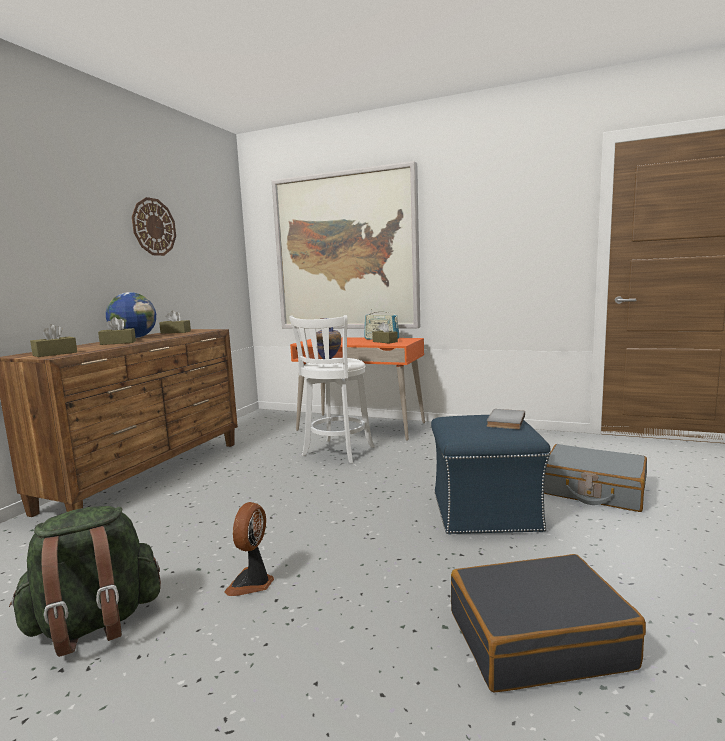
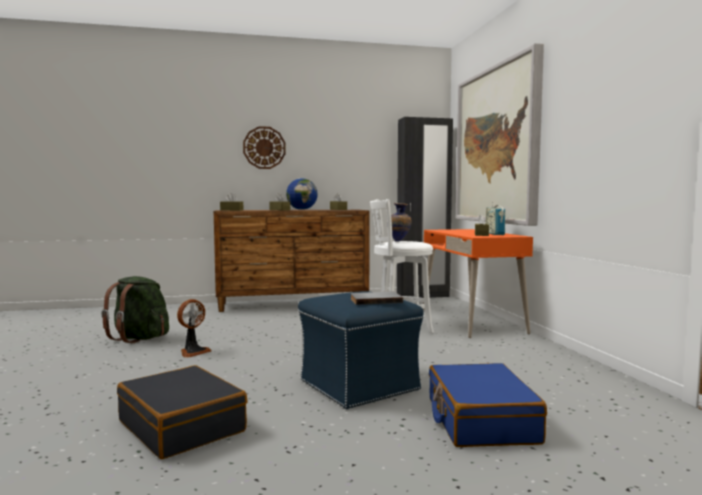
camera: 55 degrees right, 5 degrees down
wall clock [132,197,176,256] -> wall clock moved to [243,126,286,169]
fan [224,502,274,596] -> fan turned 150 degrees clockwise [177,299,212,357]
grey suitcase [544,444,647,512] -> blue suitcase [429,363,547,447]
none -> black wardrobe [397,117,453,298]

